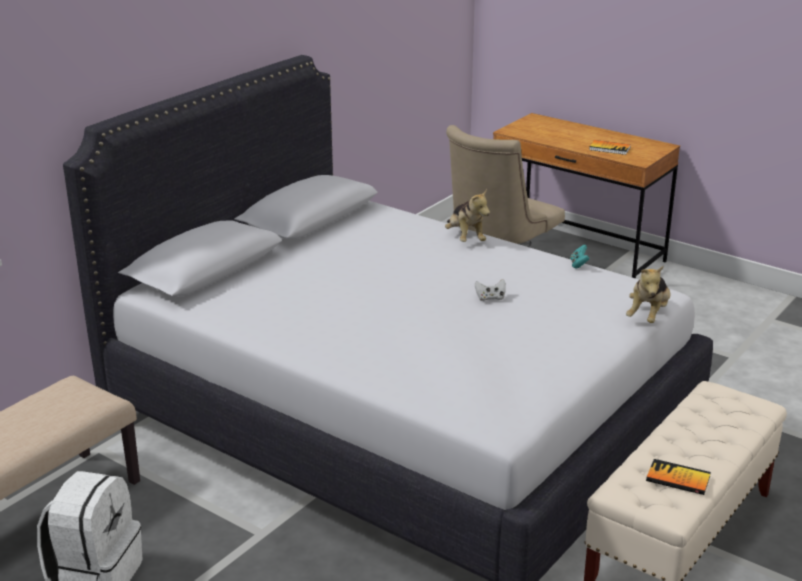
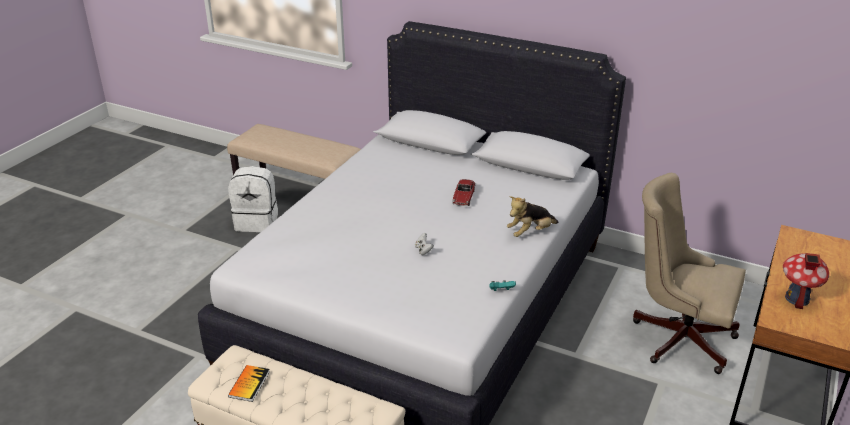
camera: 80 degrees right, 5 degrees up
book [589,140,631,155] -> toy house [783,253,829,309]
plush toy [626,265,671,323] -> none
none -> toy car [453,179,475,206]

